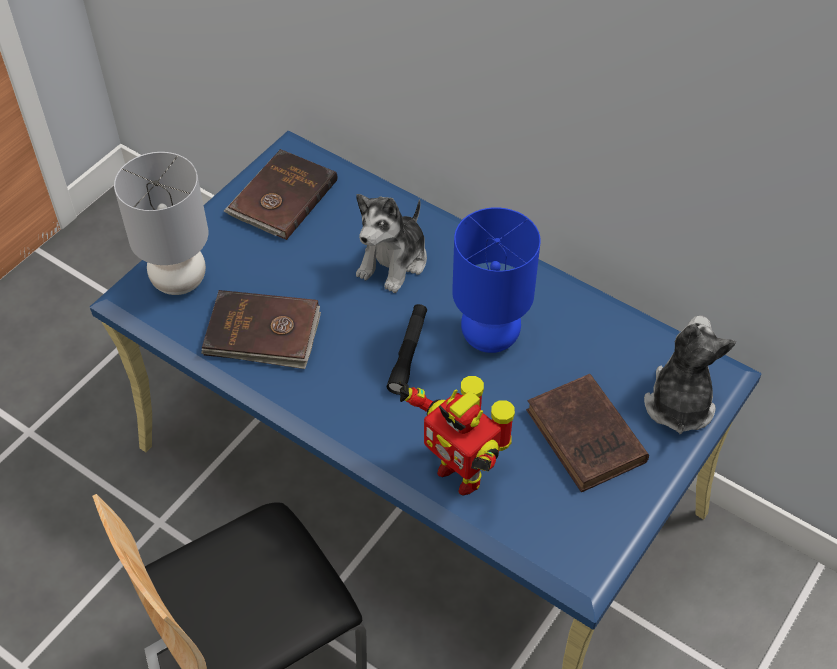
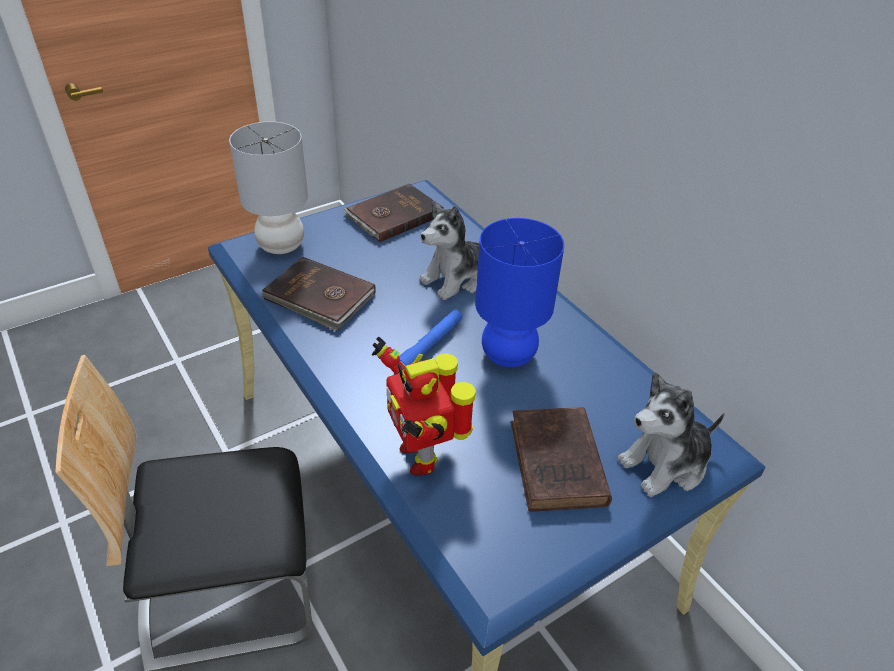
camera: 20 degrees right, 10 degrees down
black flashlight [387,304,427,395] -> blue flashlight [399,310,462,367]
plush toy [644,315,736,434] -> plush toy turned 150 degrees counterclockwise [617,372,725,497]

